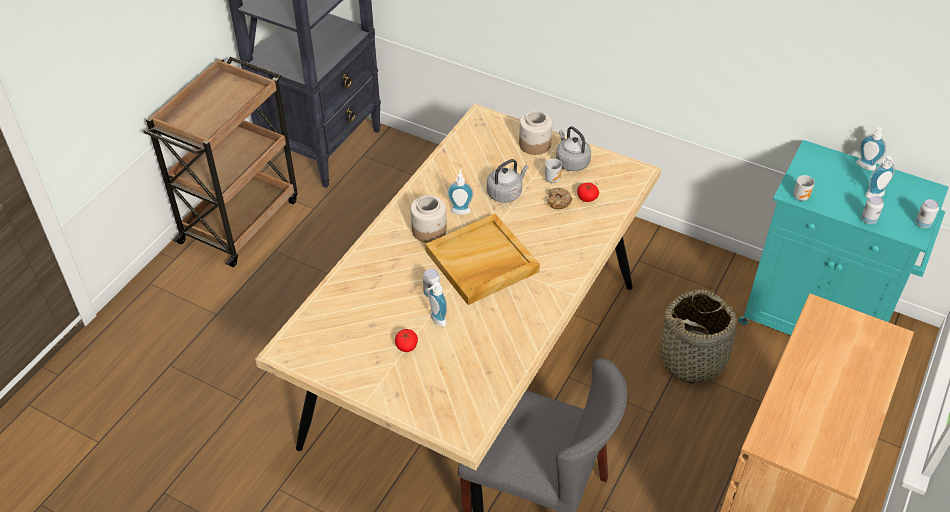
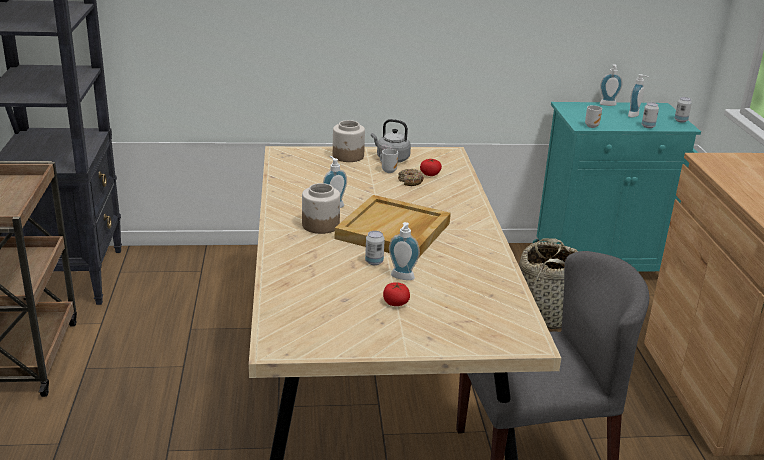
camera: 35 degrees left, 20 degrees down
grey kettle [487,159,529,203] -> none

